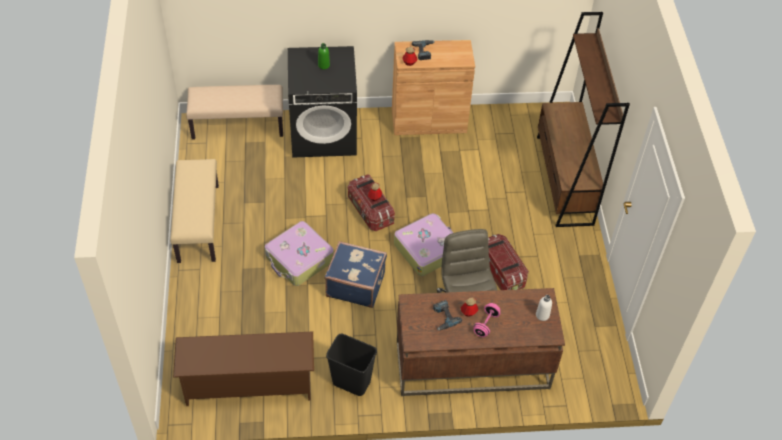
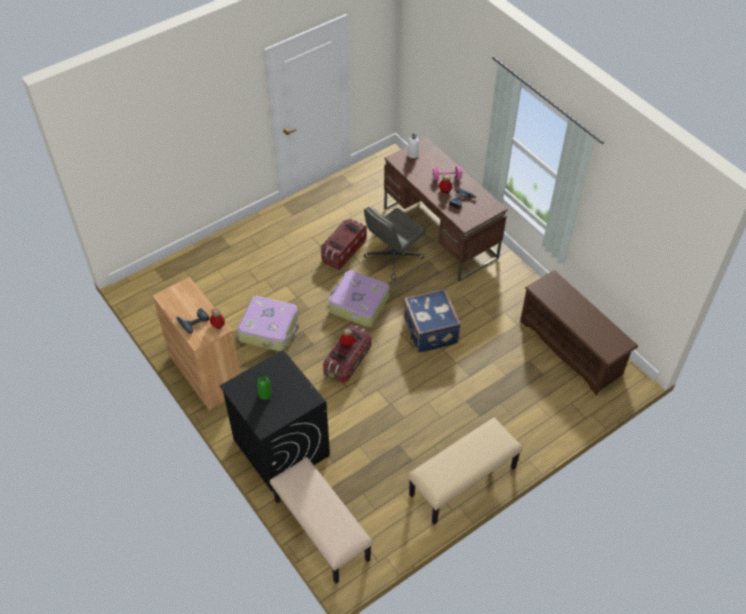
camera: 120 degrees left, 0 degrees up
suitcase [265,221,334,286] -> suitcase moved to [237,296,299,351]
black trash can [326,334,377,396] -> none
brown bookcase [537,12,630,227] -> none

